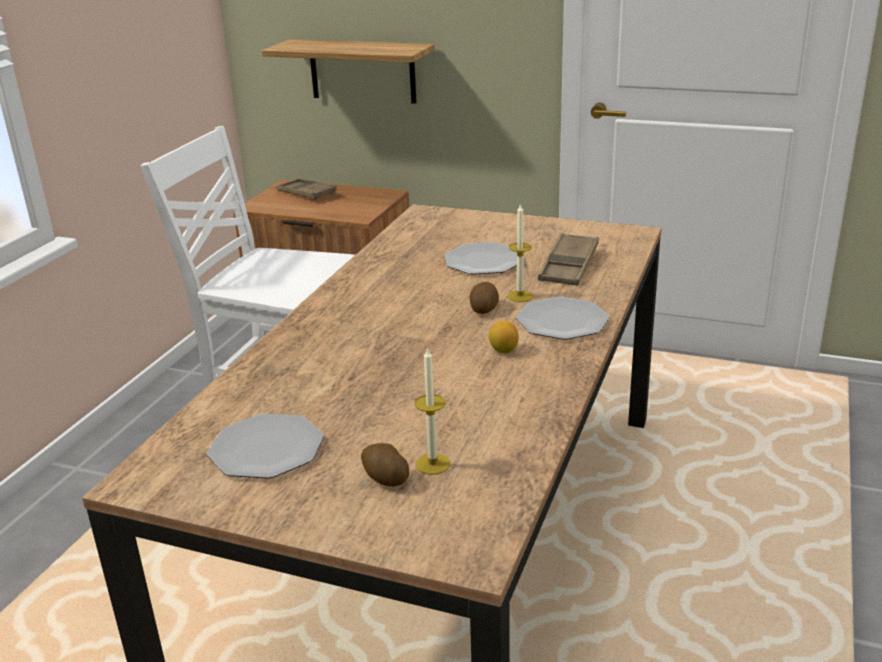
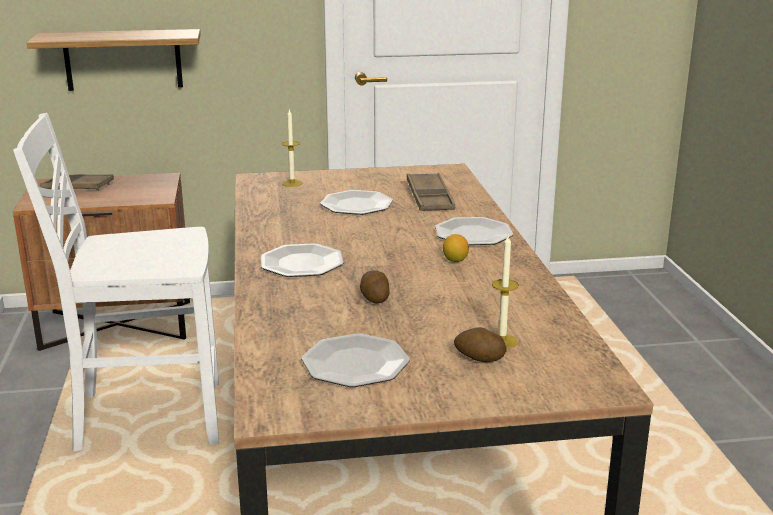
camera: 30 degrees left, 5 degrees down
potato [469,282,499,314] -> potato moved to [360,270,390,304]
candle [507,203,533,302] -> candle moved to [282,109,302,187]
none -> plate [261,243,344,277]

